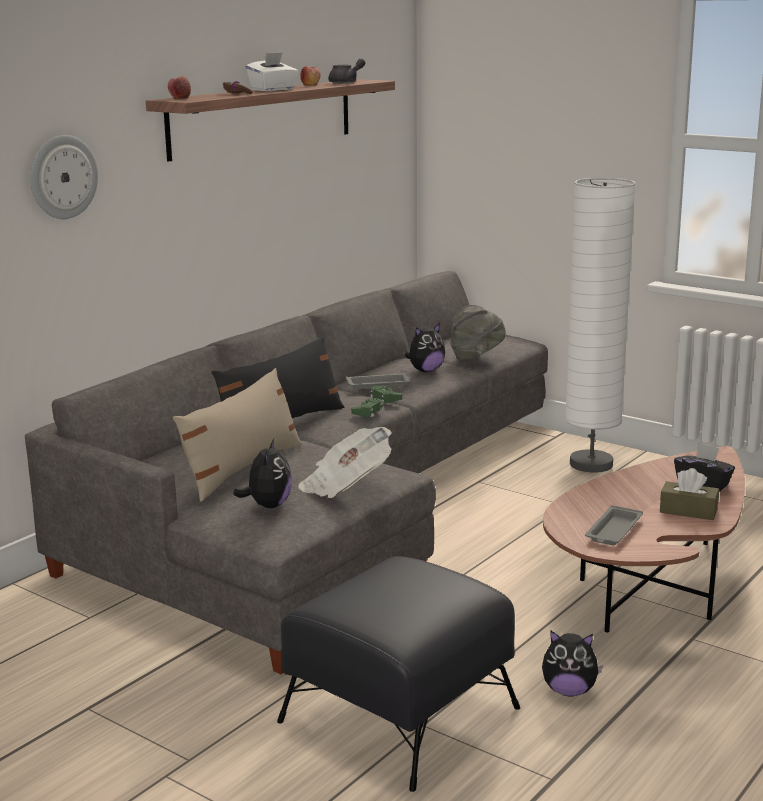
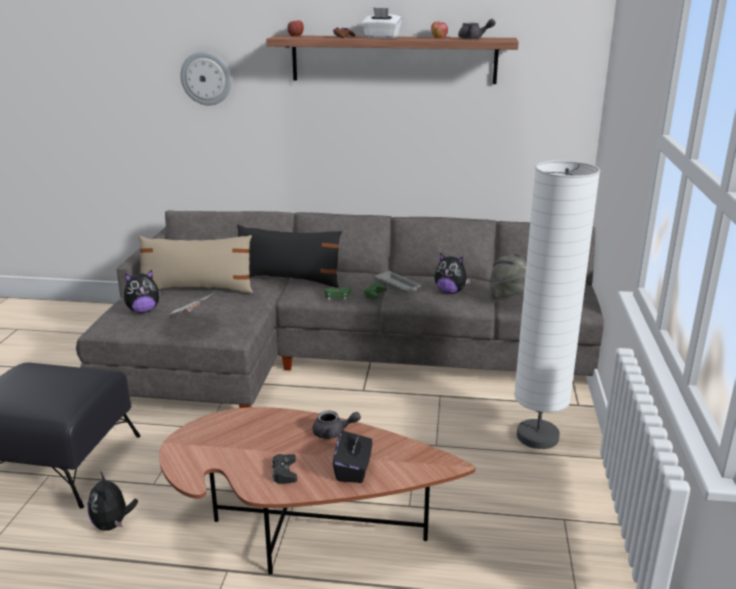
camera: 60 degrees right, 5 degrees up
grey tray [585,505,643,545] -> none
brown tissue box [660,468,719,520] -> black game controller [272,454,297,484]
none -> grey teapot [313,411,361,439]

